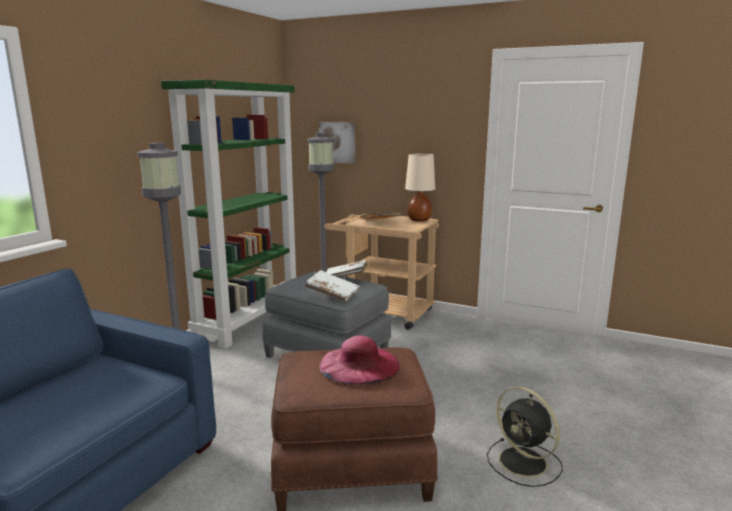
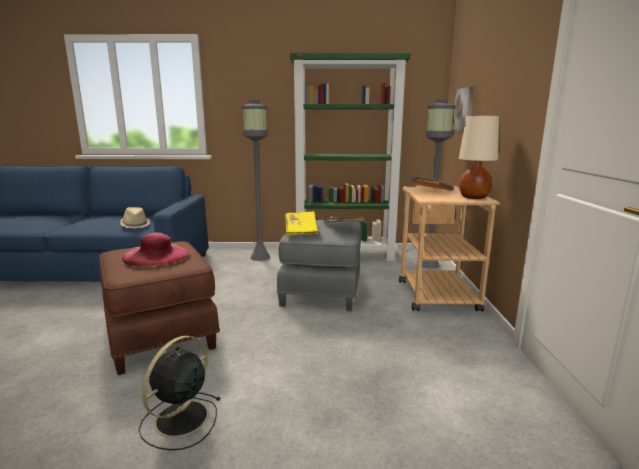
camera: 65 degrees right, 0 degrees up
white book [306,270,360,302] -> yellow book [285,211,319,237]
none -> beige hat [120,207,150,228]

